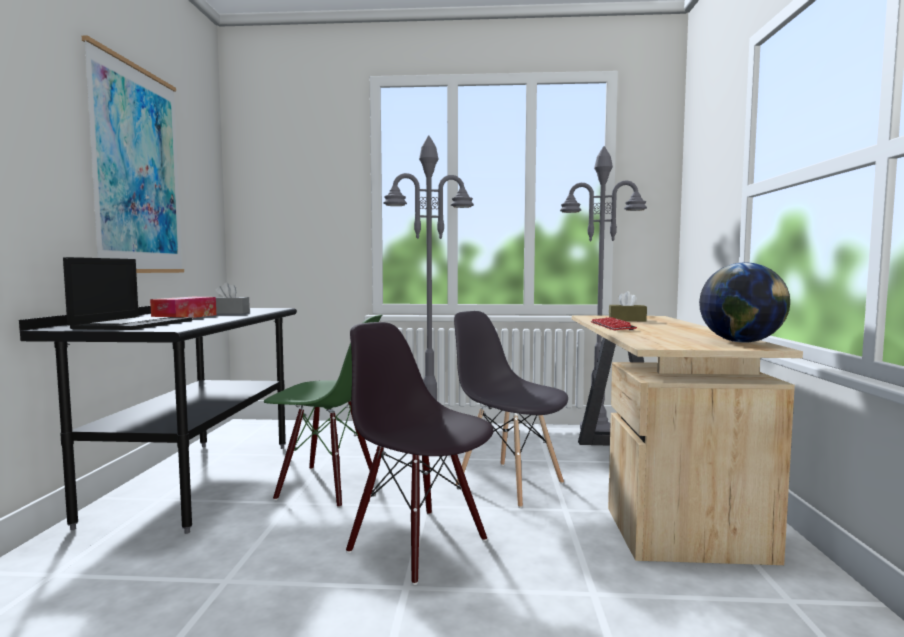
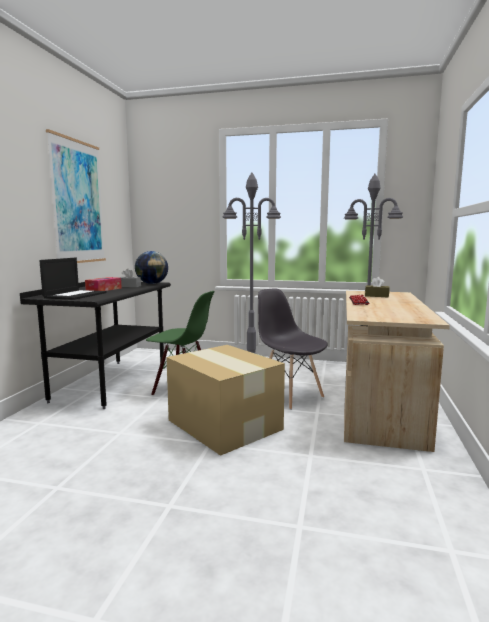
camera: 10 degrees right, 5 degrees up
black chair [346,322,494,585] -> cardboard box [166,345,285,456]
globe [699,262,790,343] -> globe moved to [135,251,168,284]

